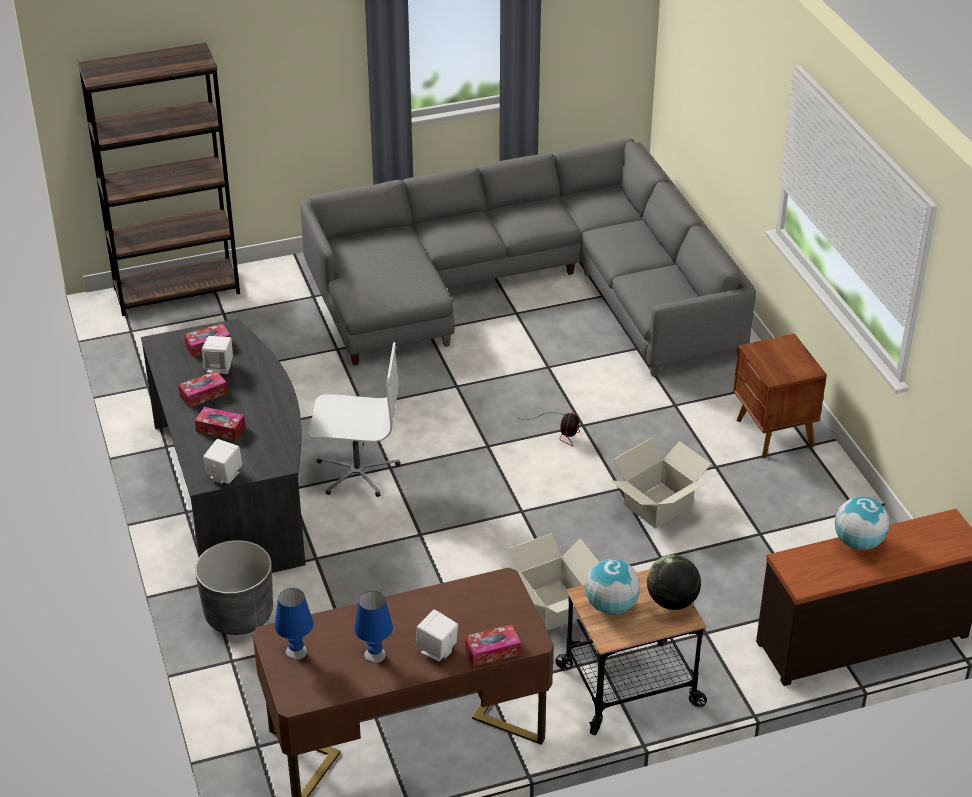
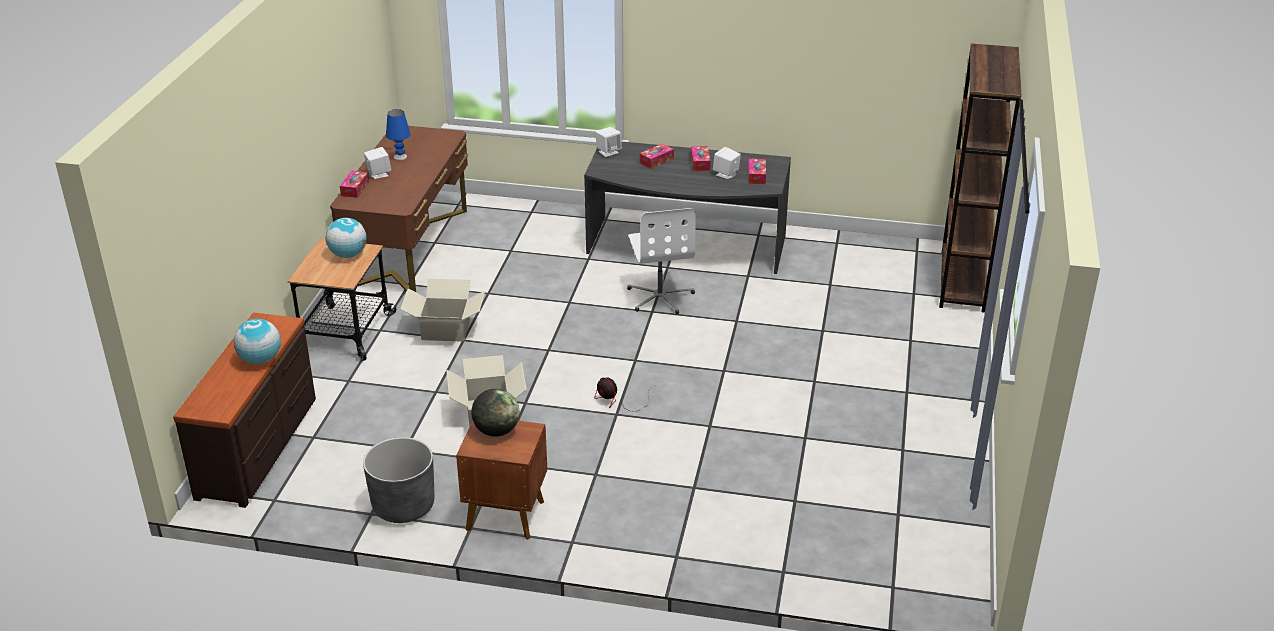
camera: 120 degrees right, 5 degrees down
grey planter [195,540,273,635] -> grey planter moved to [363,437,435,523]
blue table lamp [275,588,313,660] -> none
grey sofa [300,138,756,377] -> none
white office chair [309,342,401,497] -> white office chair turned 45 degrees counterclockwise [627,208,696,314]
globe [647,555,701,610] -> globe moved to [471,389,520,437]

